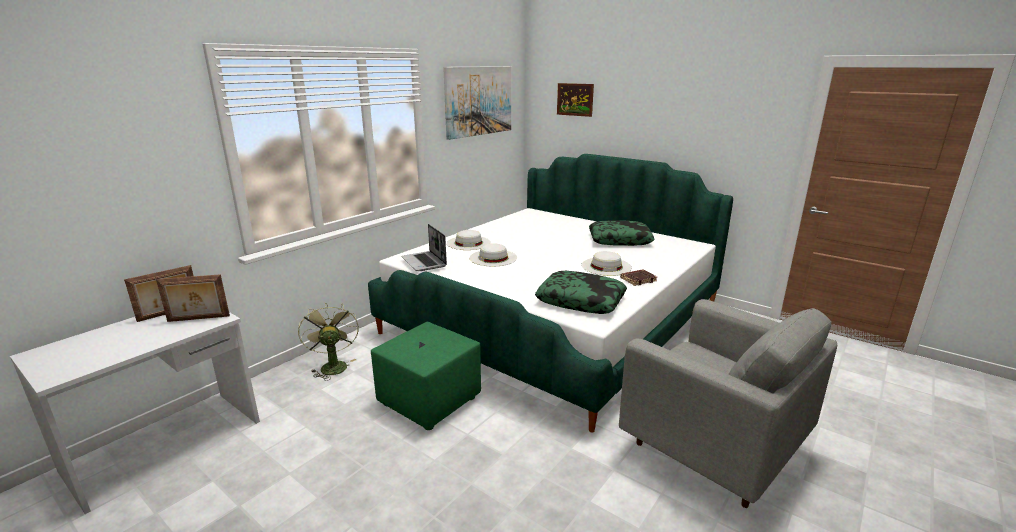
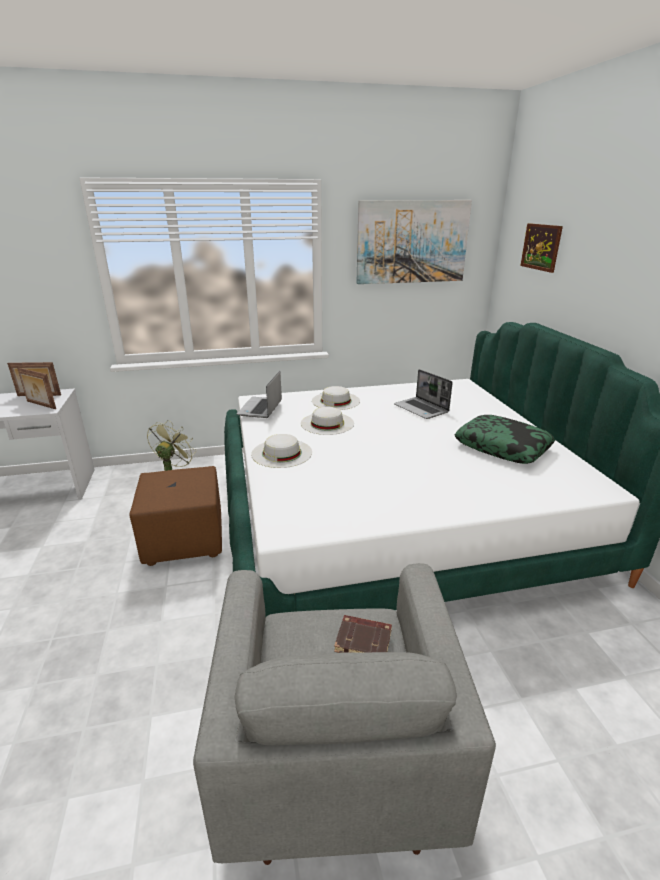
camera: 40 degrees right, 5 degrees up
green ottoman [371,322,481,430] -> brown ottoman [130,466,222,566]
pillow [535,271,627,314] -> none
white hat [581,251,632,276] -> white hat moved to [251,434,312,468]
brown book [620,269,657,286] -> brown book moved to [334,615,392,653]
none -> laptop [394,369,453,419]

